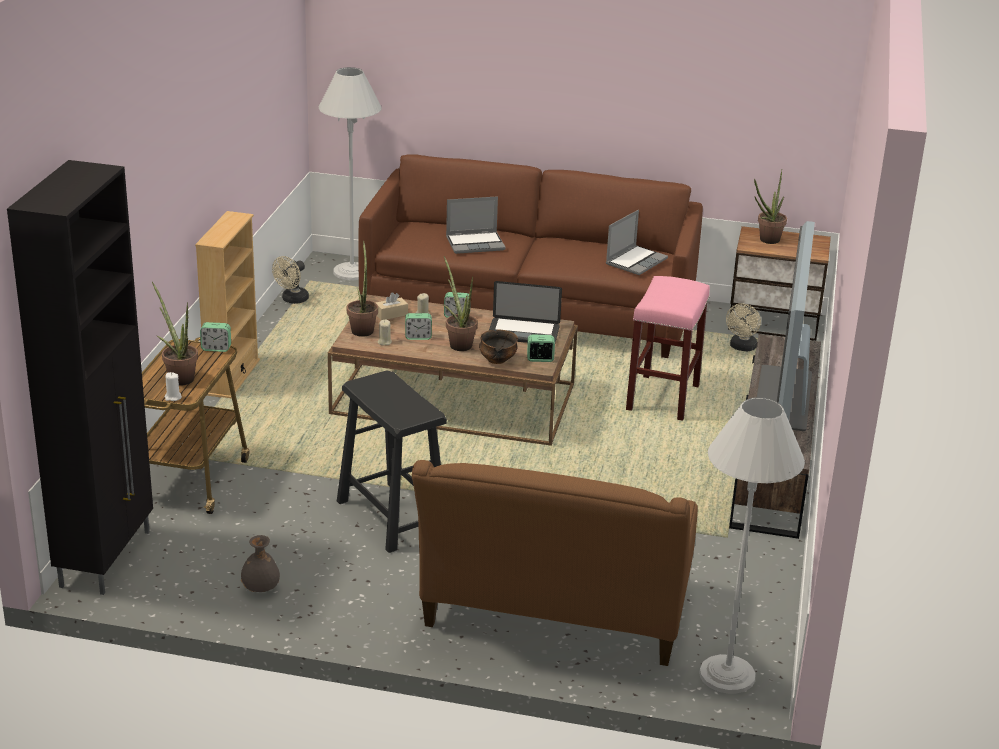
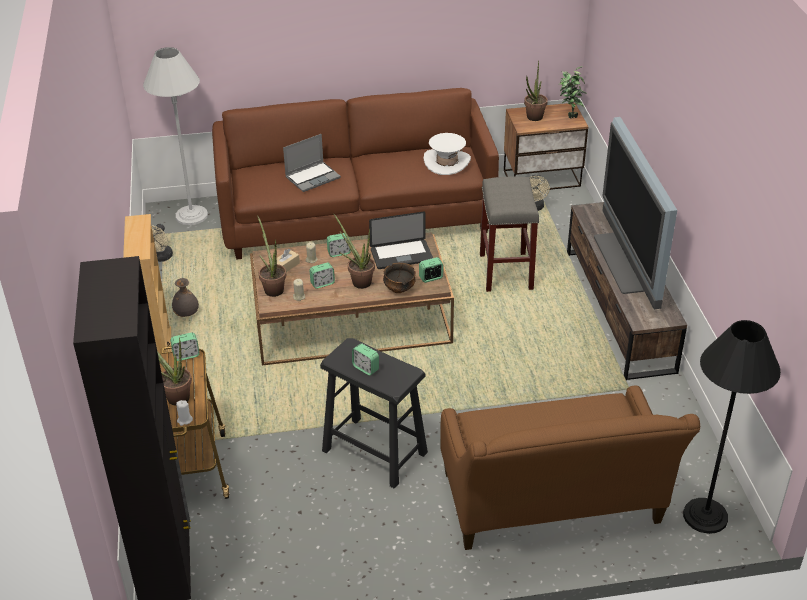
camera: 20 degrees left, 10 degrees up
grey vase [241,535,280,592] -> grey vase moved to [172,278,199,317]
laptop [606,210,668,275] -> white hat [423,133,471,175]
pink stool [626,276,710,421] -> grey stool [480,176,539,292]
white floor lamp [699,397,805,694] -> black floor lamp [683,320,781,534]
none -> alarm clock [352,343,379,376]
none -> potted plant [559,66,587,118]

